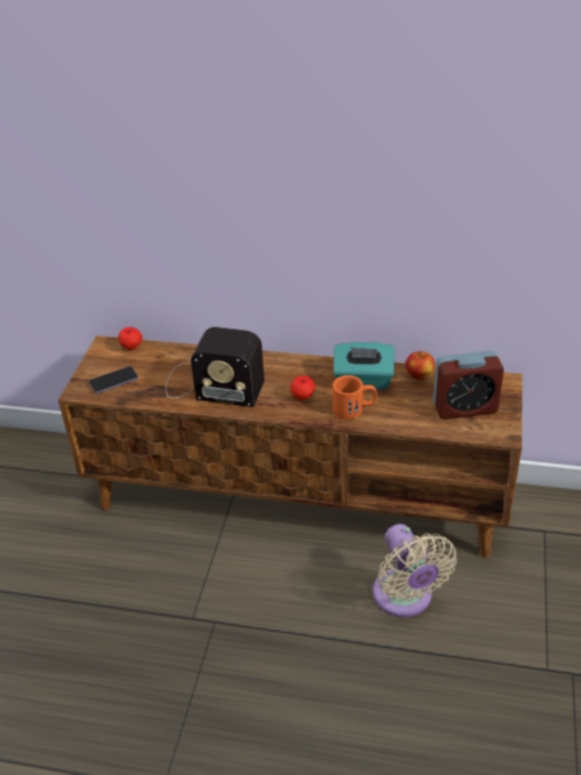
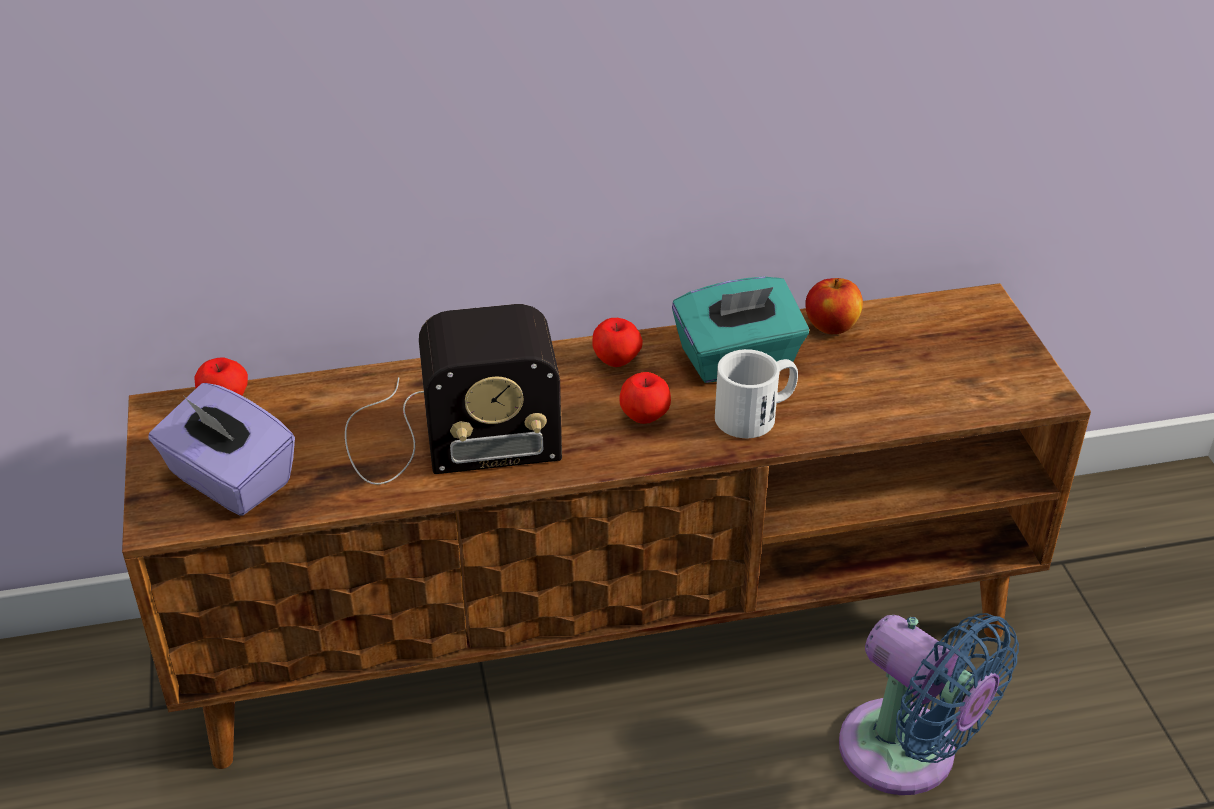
camera: 25 degrees left, 0 degrees up
phone [89,366,138,393] -> purple tissue box [148,383,295,515]
orange mug [333,375,377,419] -> white mug [715,349,798,438]
beige fan [373,524,457,617] -> blue fan [839,613,1019,795]
alarm clock [433,350,504,420] -> none
none -> apple [592,318,643,367]

